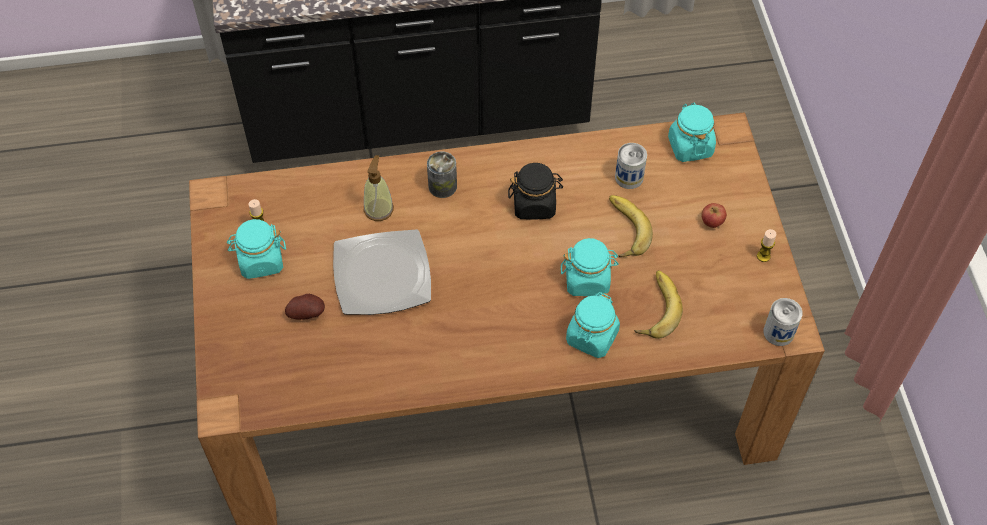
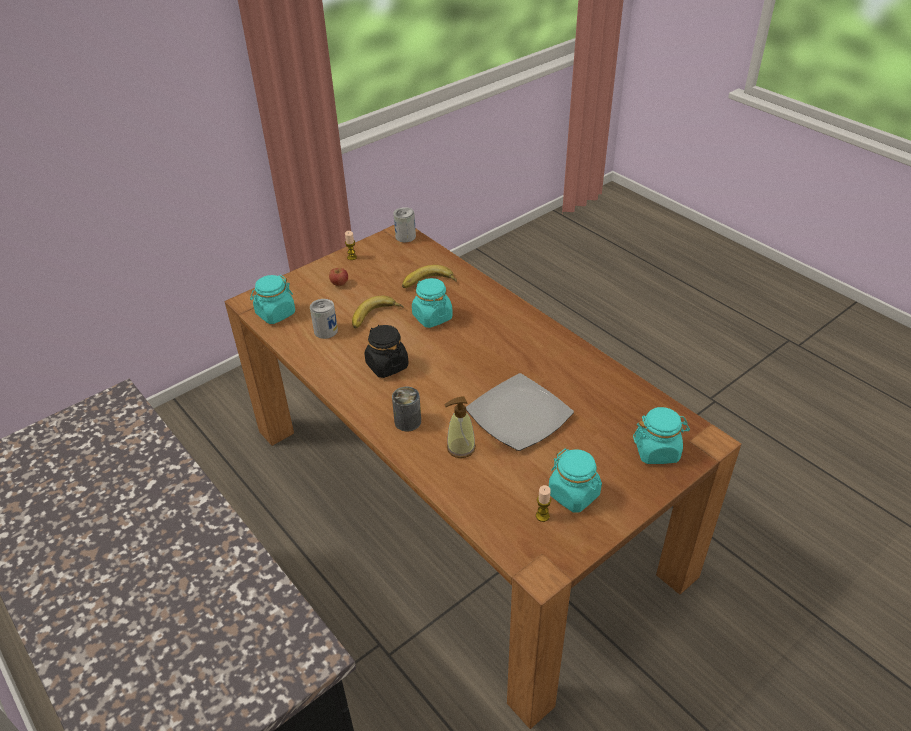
camera: 120 degrees left, 15 degrees down
potato [285,294,325,320] -> none
turquoise jar [566,292,620,358] -> turquoise jar moved to [633,407,690,464]

